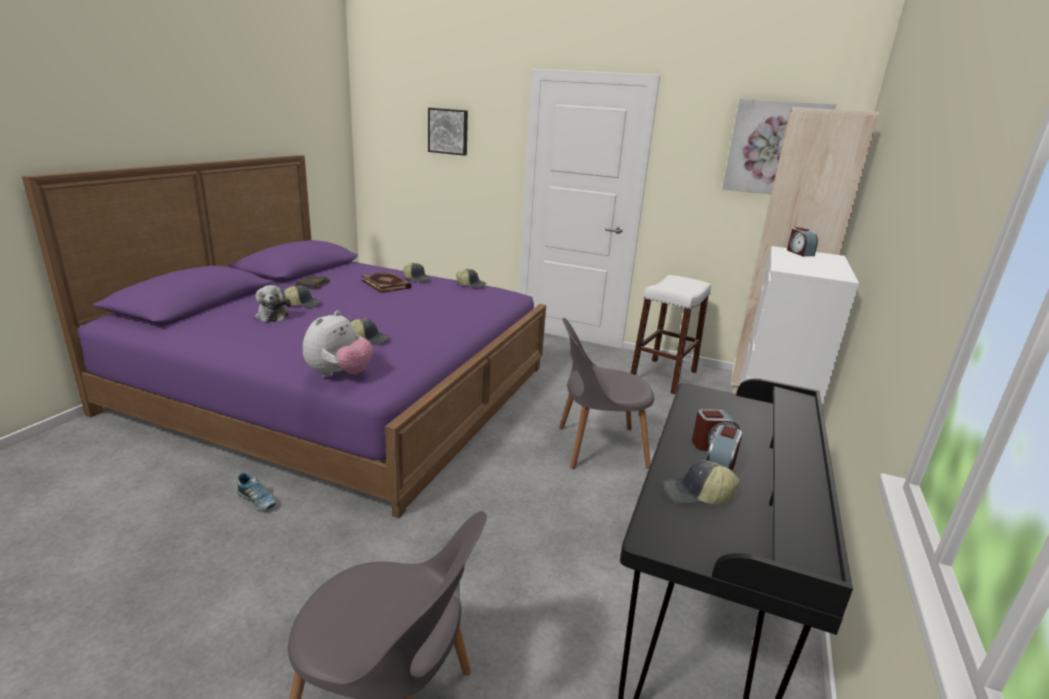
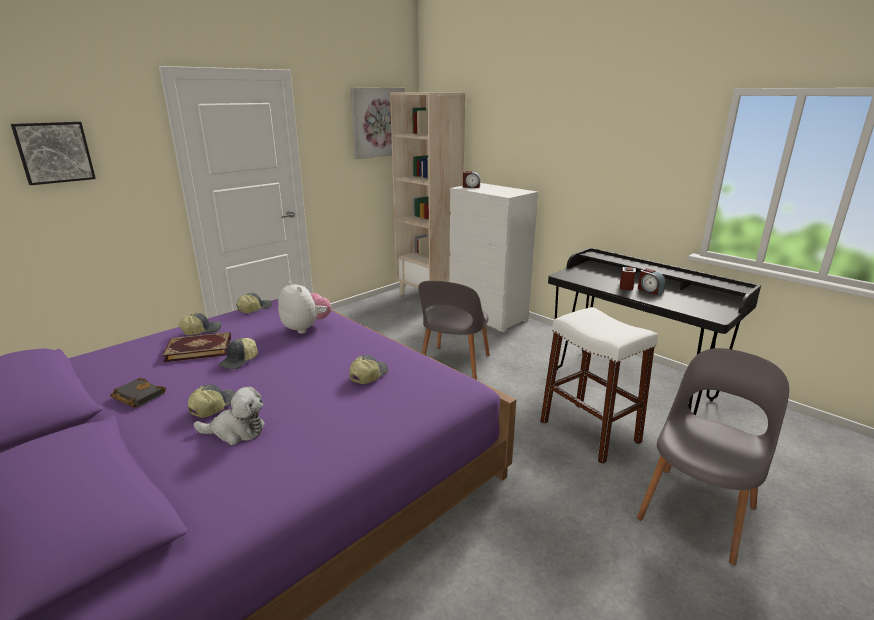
camera: 65 degrees left, 0 degrees up
shoe [237,473,276,510] -> none
plush toy [303,310,373,377] -> plush toy moved to [278,281,331,334]
white stool [630,275,711,395] -> white stool moved to [540,307,658,464]
cap [663,460,739,504] -> cap moved to [217,338,258,370]

